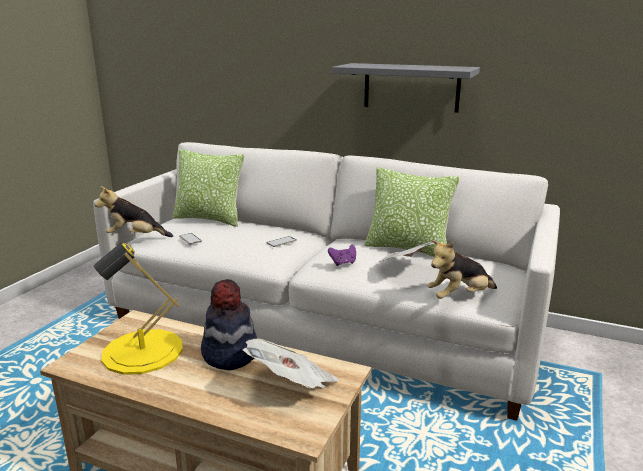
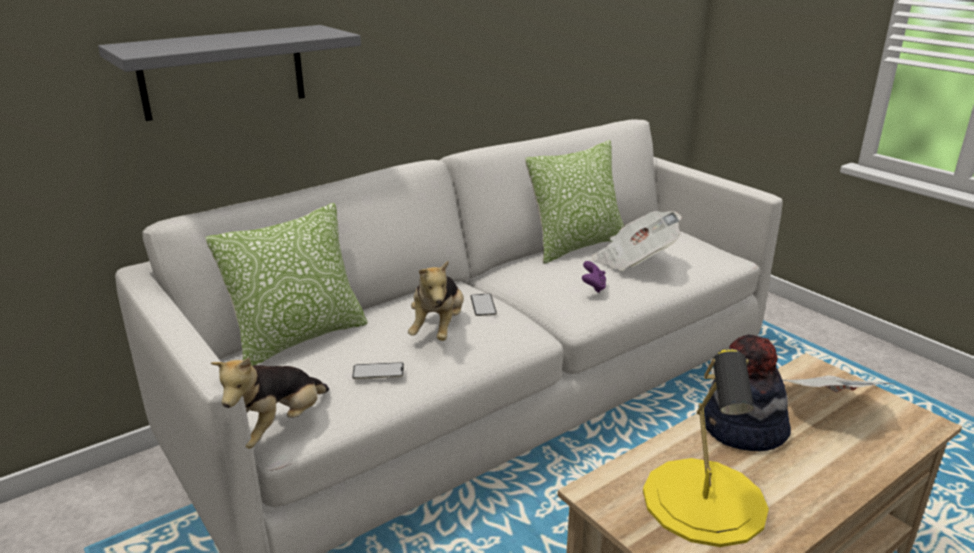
camera: 60 degrees left, 5 degrees up
grey shelf [332,63,480,113] -> grey shelf moved to [98,25,361,121]
plush toy [427,240,497,299] -> plush toy moved to [408,260,464,341]

